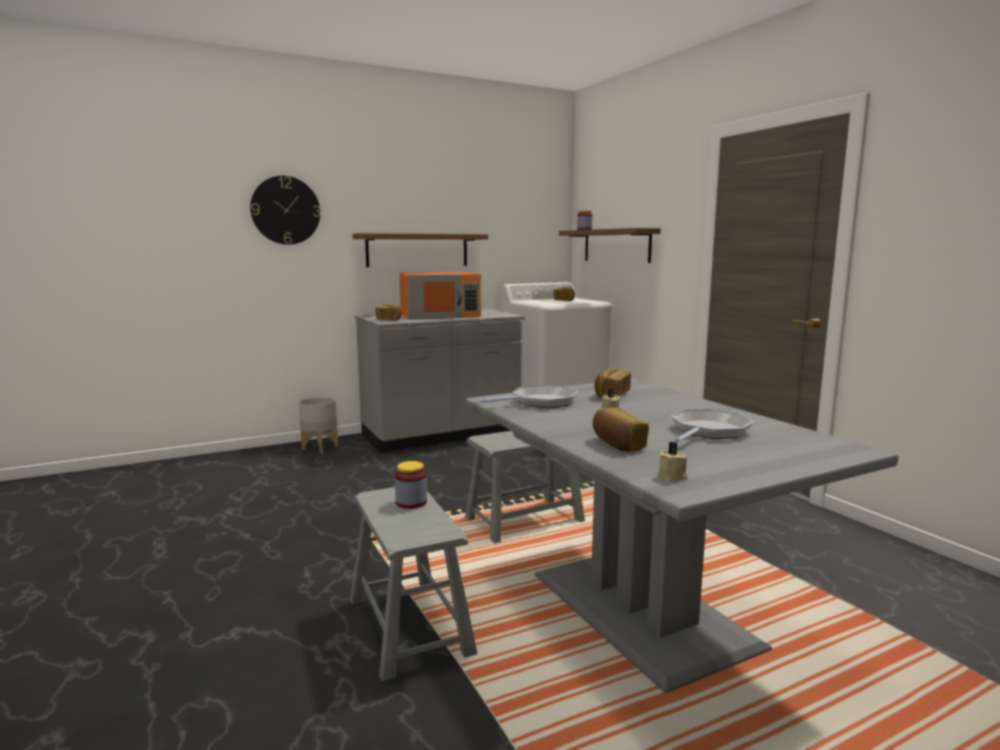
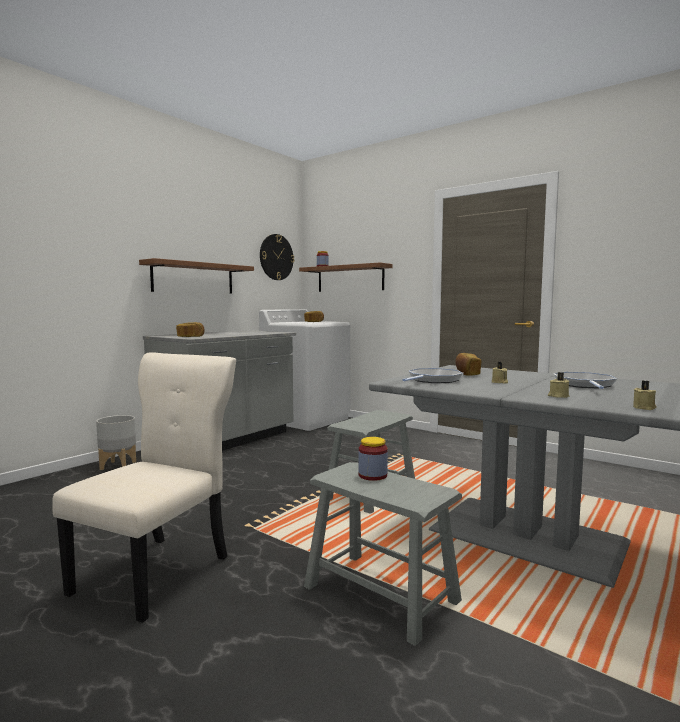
camera: 25 degrees left, 5 degrees down
wall clock [250,176,320,245] -> wall clock moved to [260,234,294,280]
orange microwave [399,272,481,320] -> none
bread [593,407,649,452] -> beige candle [548,372,569,398]
none -> beige chair [52,352,236,623]

